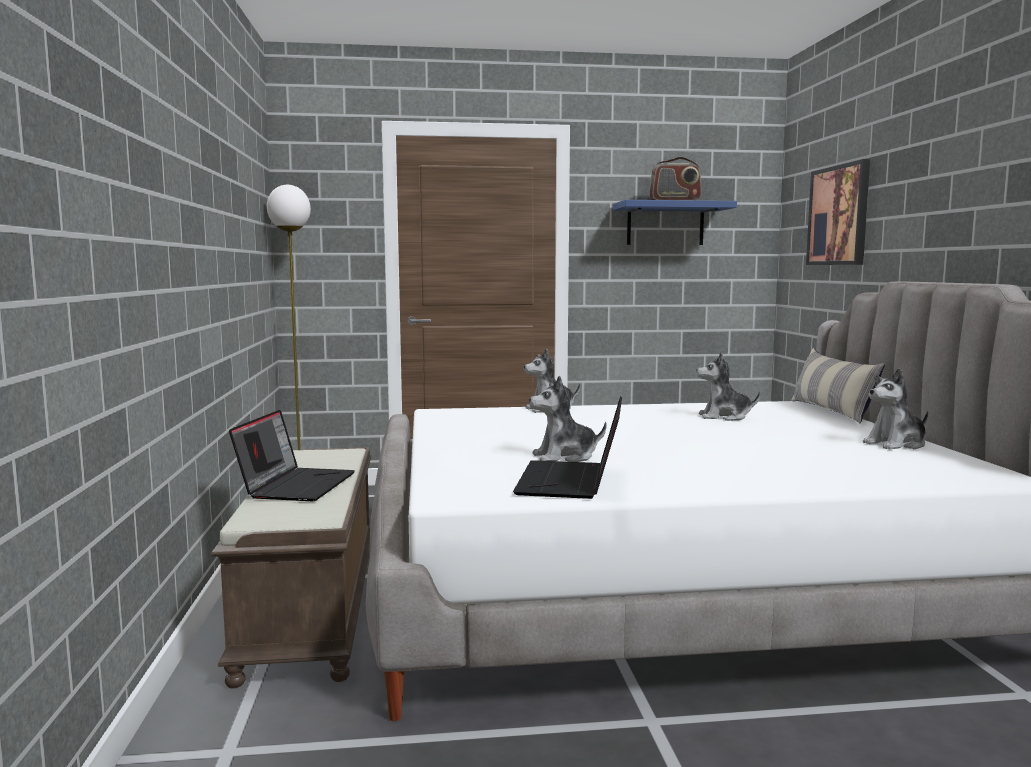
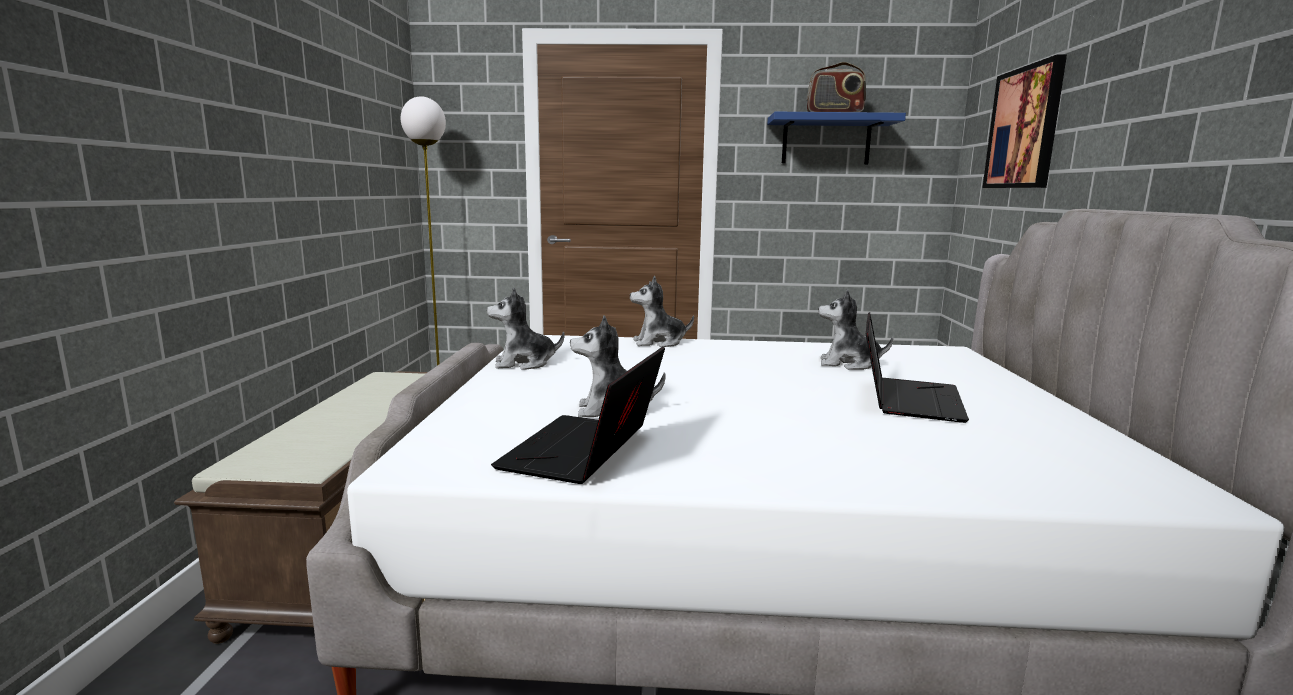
camera: 10 degrees right, 5 degrees up
laptop [229,410,355,501] -> laptop moved to [866,312,969,423]
pillow [791,349,885,423] -> none
plush toy [863,368,928,450] -> plush toy moved to [487,287,565,370]

